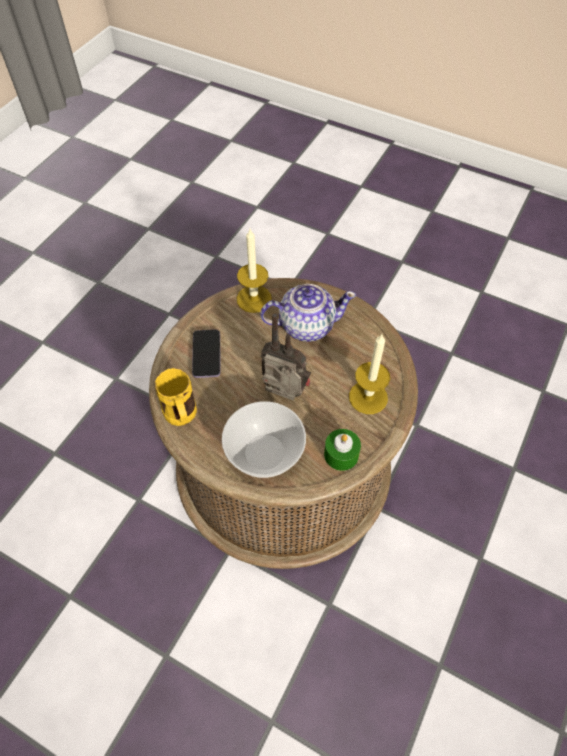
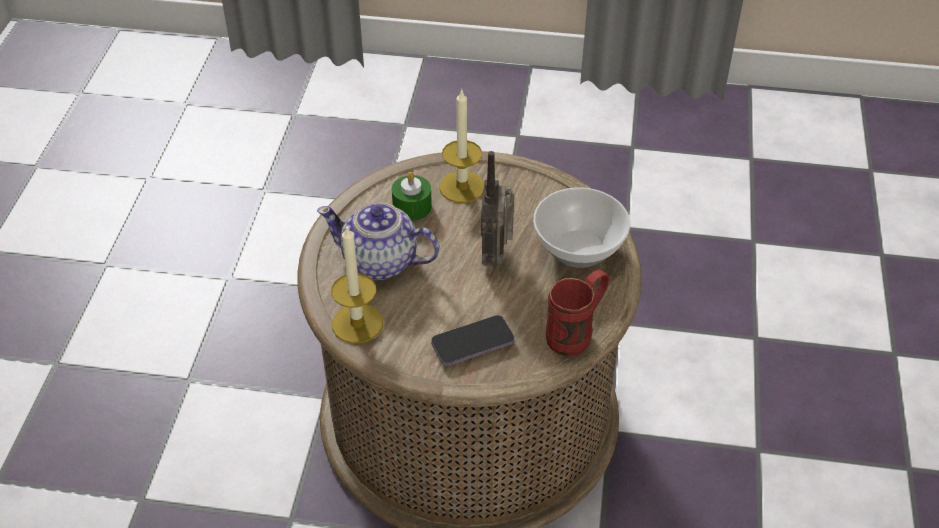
camera: 110 degrees left, 10 degrees down
yellow mug [155,368,197,426] -> red mug [546,270,609,356]
teapot [260,284,356,342] -> teapot turned 45 degrees counterclockwise [317,202,440,280]
green candle [324,429,361,471] -> green candle moved to [392,172,432,221]

